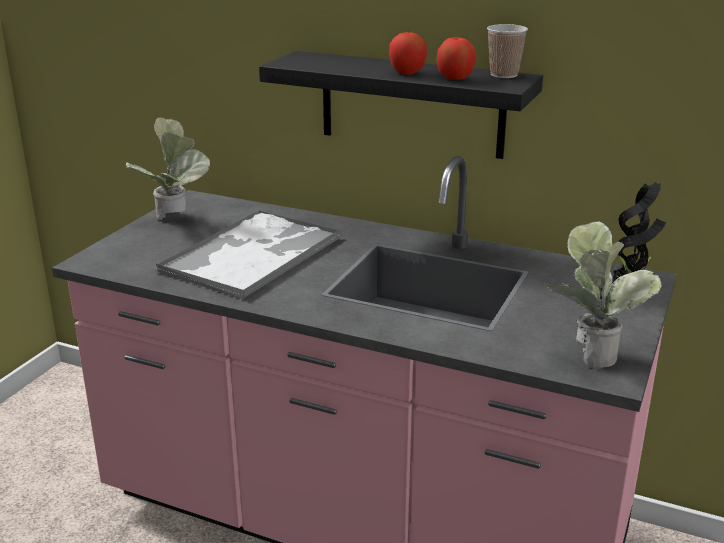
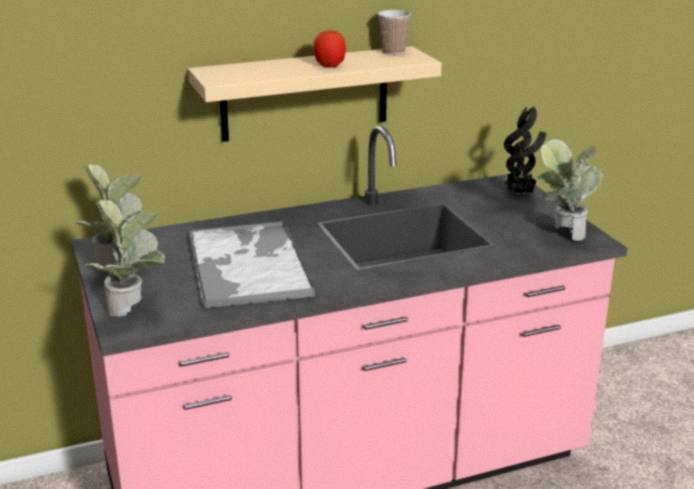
camera: 45 degrees left, 0 degrees up
black shelf [259,51,543,159] -> beige shelf [188,46,442,142]
apple [437,37,475,80] -> none
none -> potted plant [85,200,165,317]

